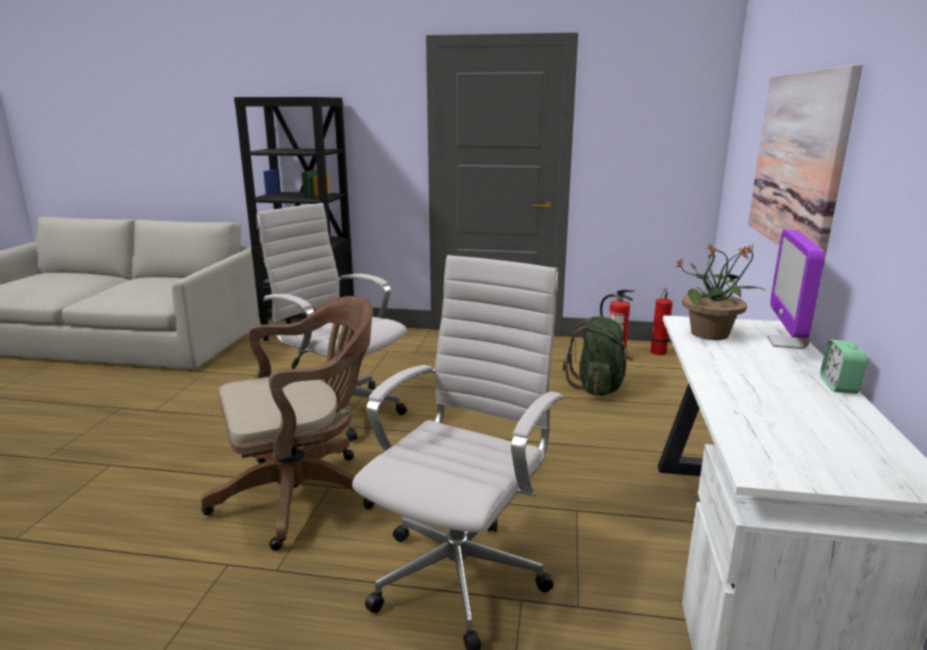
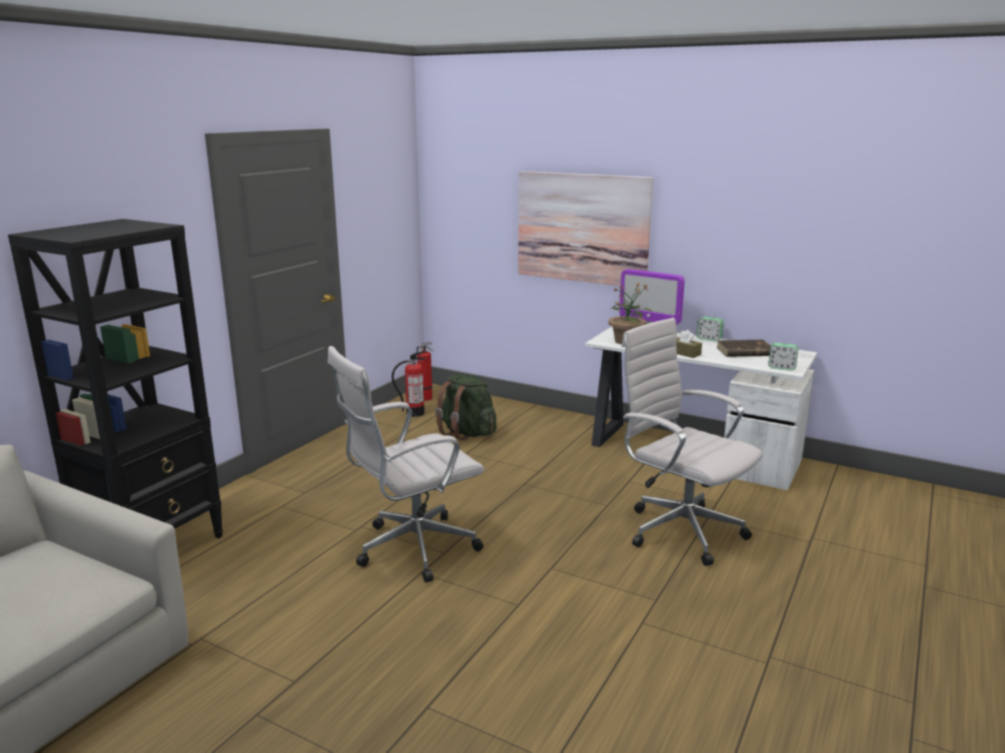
camera: 70 degrees left, 0 degrees up
brown office chair [201,296,375,551] -> none
none -> brown tissue box [676,330,702,358]
none -> brown book [716,340,771,357]
none -> alarm clock [768,343,798,371]

